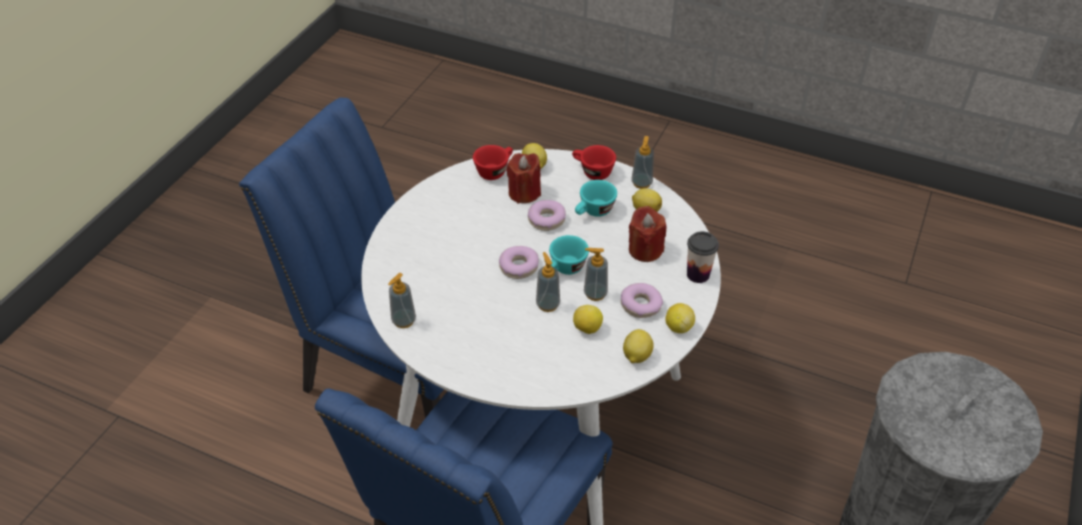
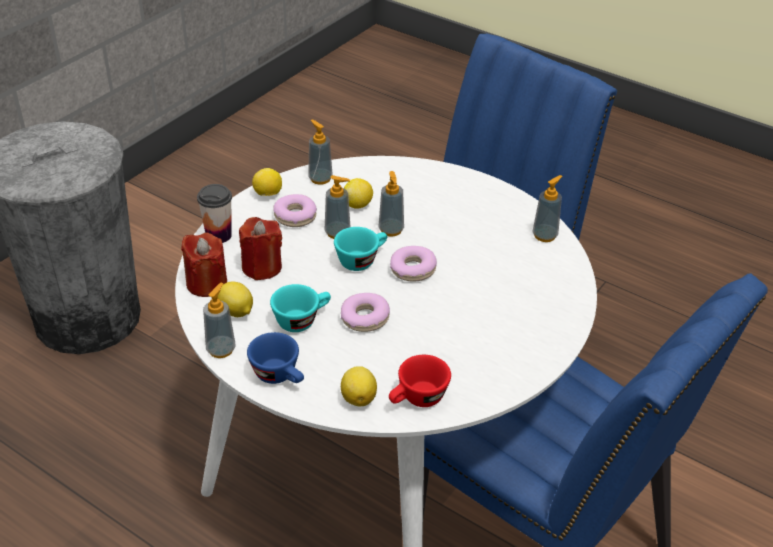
camera: 170 degrees left, 5 degrees down
red candle [506,153,541,204] -> red candle moved to [181,233,227,297]
red cup [572,145,616,180] -> blue cup [247,332,304,384]
lemon [623,329,654,363] -> soap dispenser [308,120,333,185]

